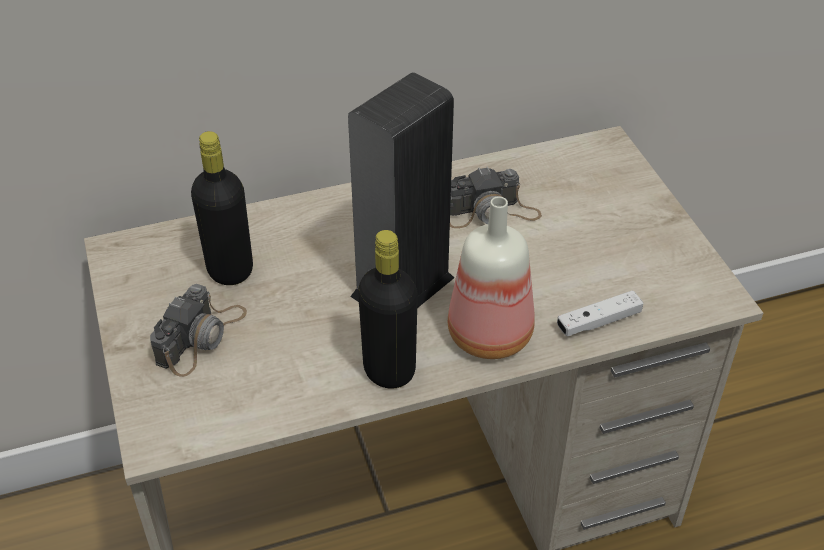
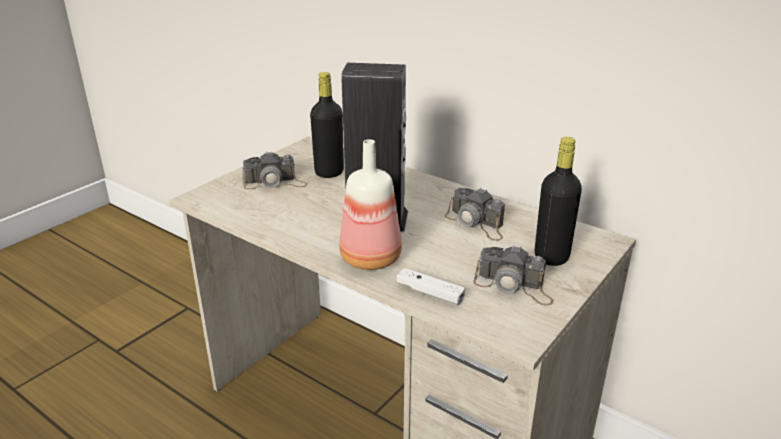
camera: 55 degrees right, 15 degrees down
black bottle [358,230,418,389] -> black bottle moved to [535,137,582,266]
none -> camera [473,245,554,305]

